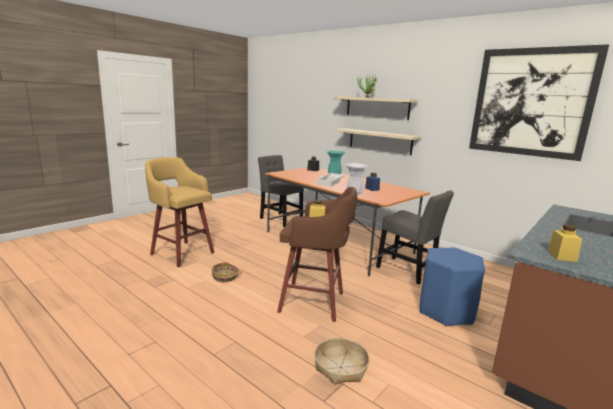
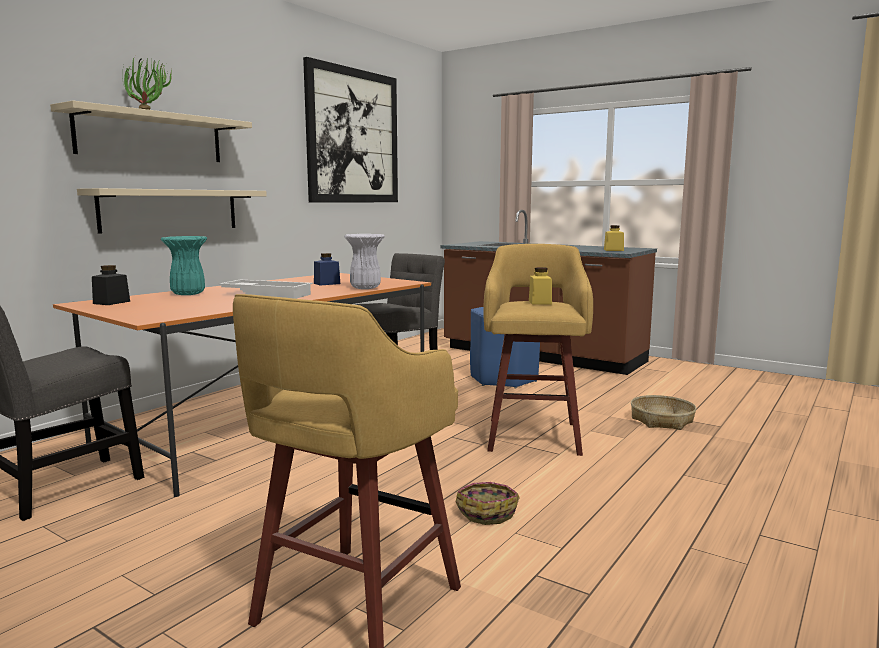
camera: 95 degrees left, 5 degrees down
brown stool [277,187,357,322] -> yellow stool [483,244,593,456]

